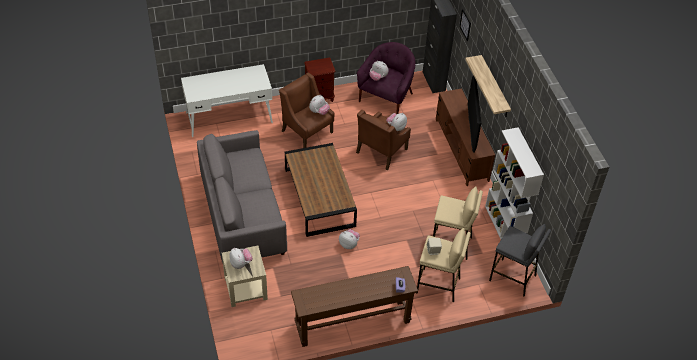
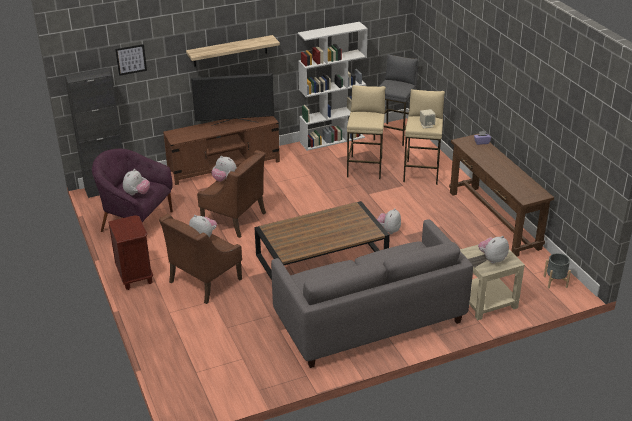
camera: 95 degrees left, 15 degrees down
white desk [181,64,273,137] -> none
none -> grey planter [544,253,571,288]

